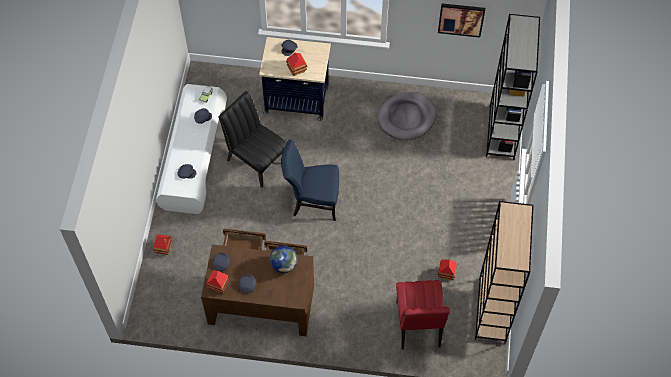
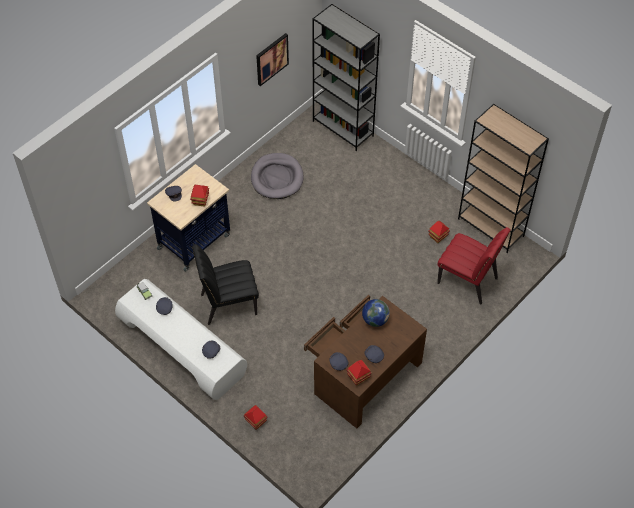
camera: 55 degrees left, 5 degrees down
blue chair [281,140,339,221] -> none

